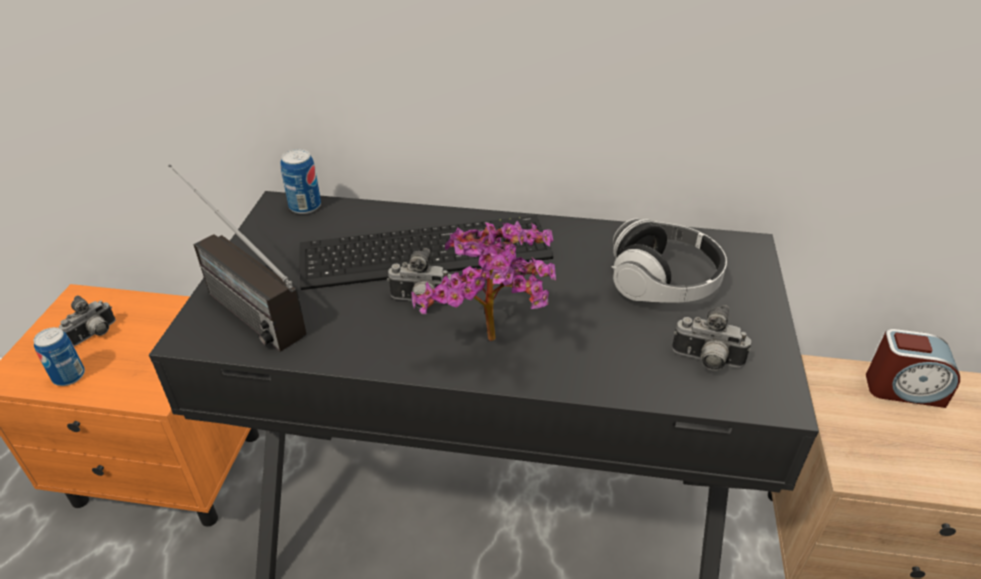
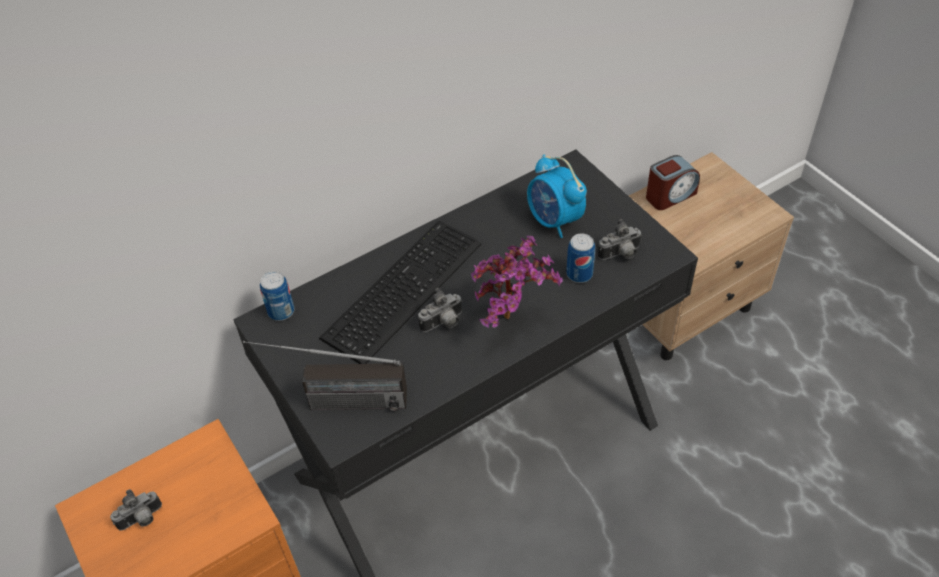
camera: 40 degrees left, 10 degrees up
can [34,327,85,386] -> can moved to [566,233,595,283]
camera [59,295,116,346] -> camera turned 60 degrees clockwise [110,489,162,531]
headphones [611,219,727,303] -> alarm clock [527,154,587,238]

